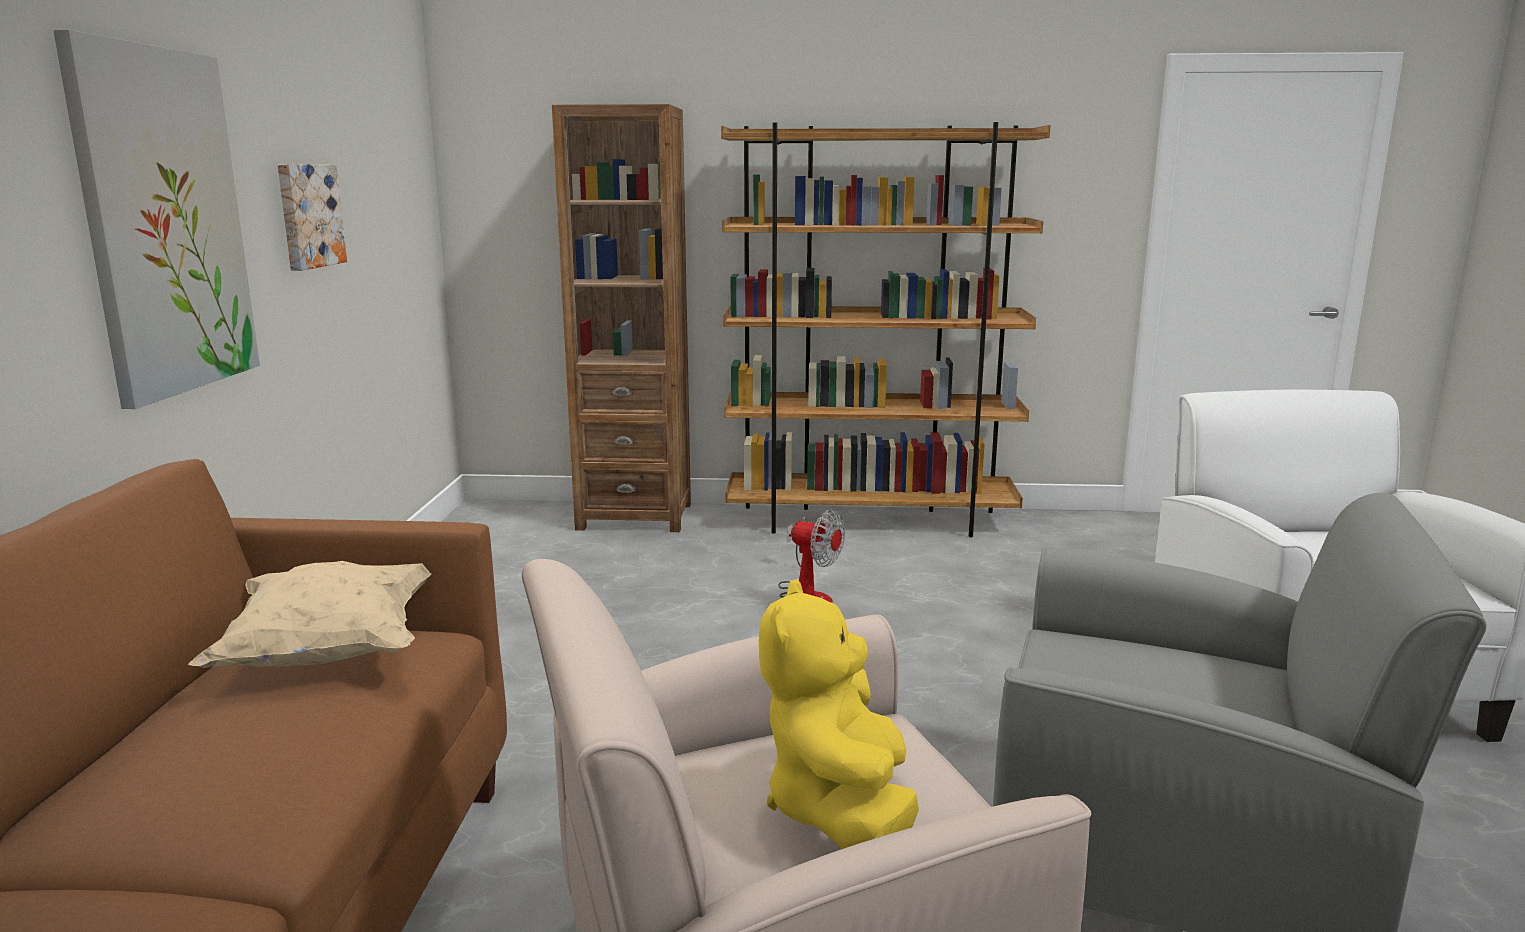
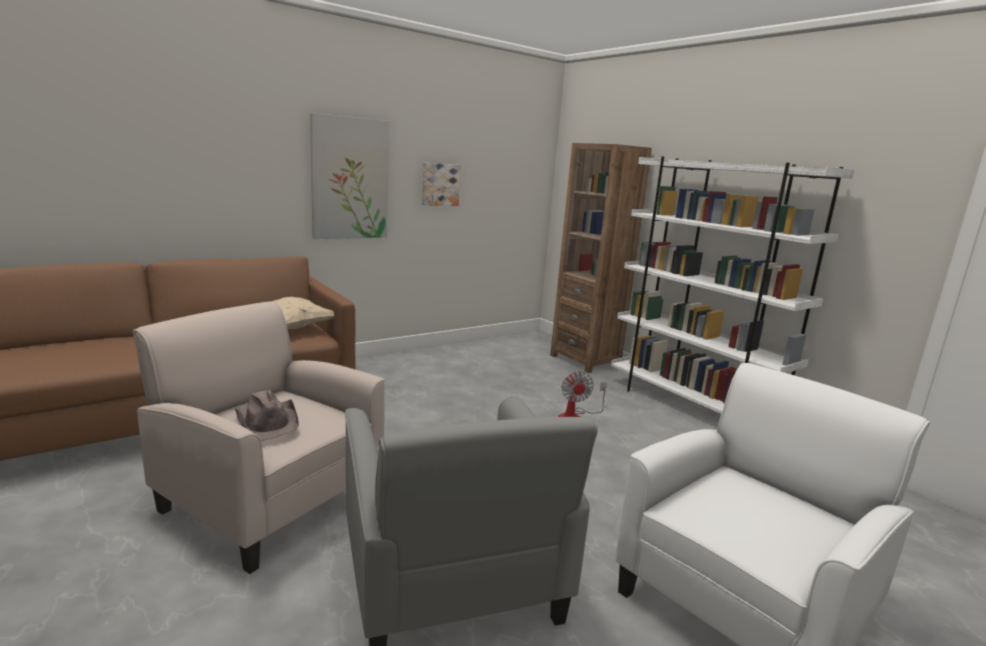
camera: 50 degrees right, 0 degrees up
brown bookcase [721,122,1051,537] -> white bookcase [611,156,854,414]
yellow plush toy [759,579,919,849] -> brown hat [235,390,299,441]

